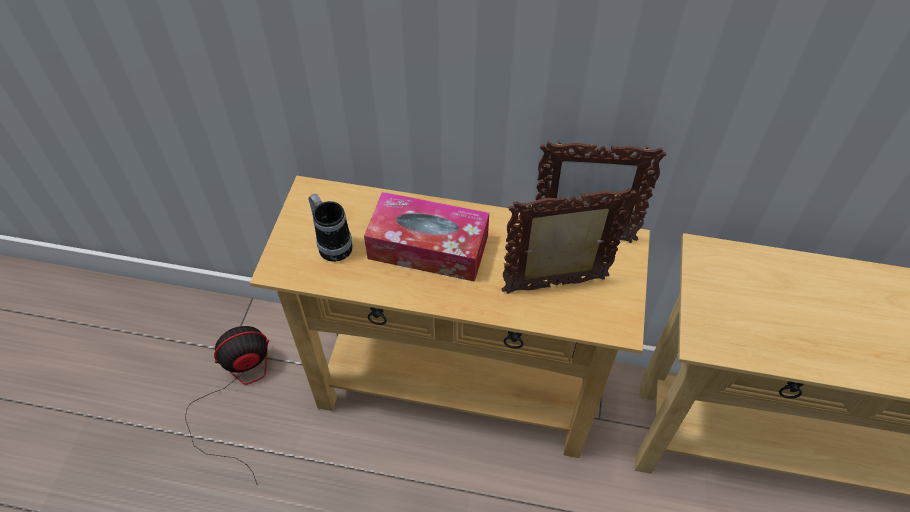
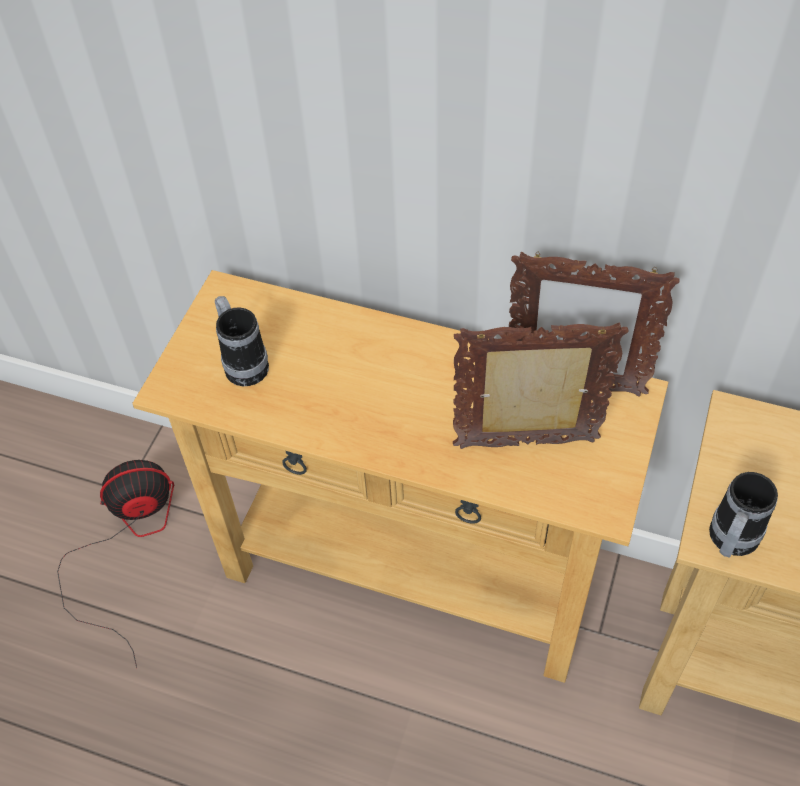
camera: 10 degrees right, 0 degrees up
tissue box [364,192,489,282] -> none
none -> mug [709,472,778,558]

